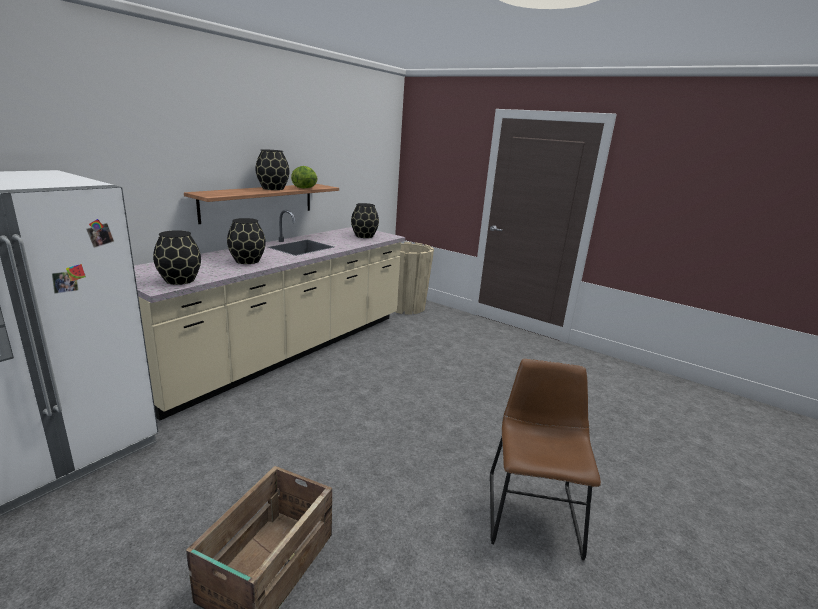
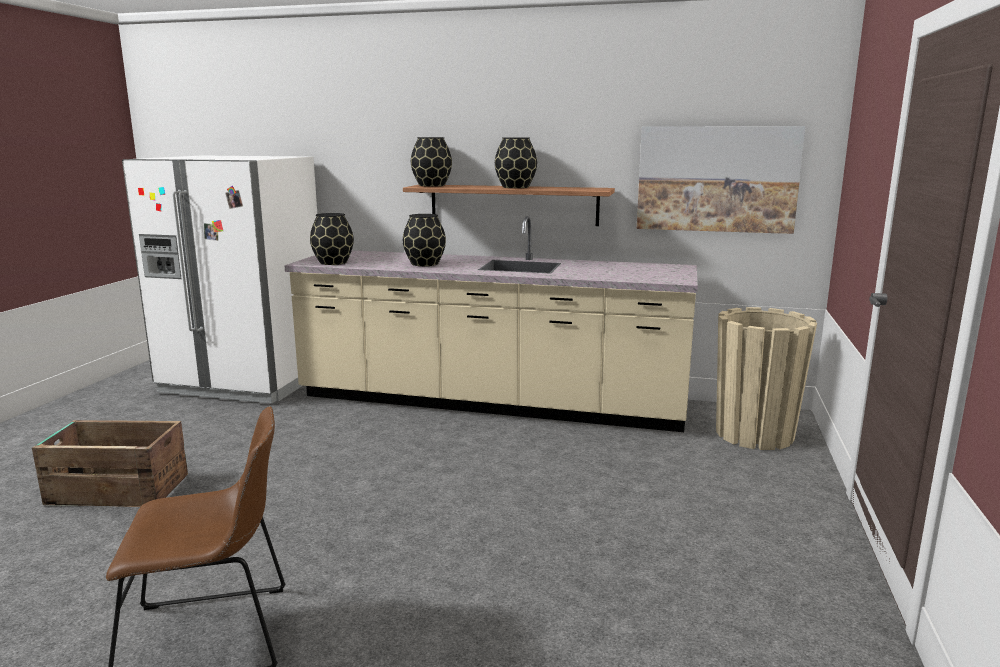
camera: 70 degrees right, 5 degrees down
lettuce [291,166,318,188] -> none
black vase [351,203,379,238] -> black vase moved to [411,137,452,187]
none -> picture [637,126,806,234]

